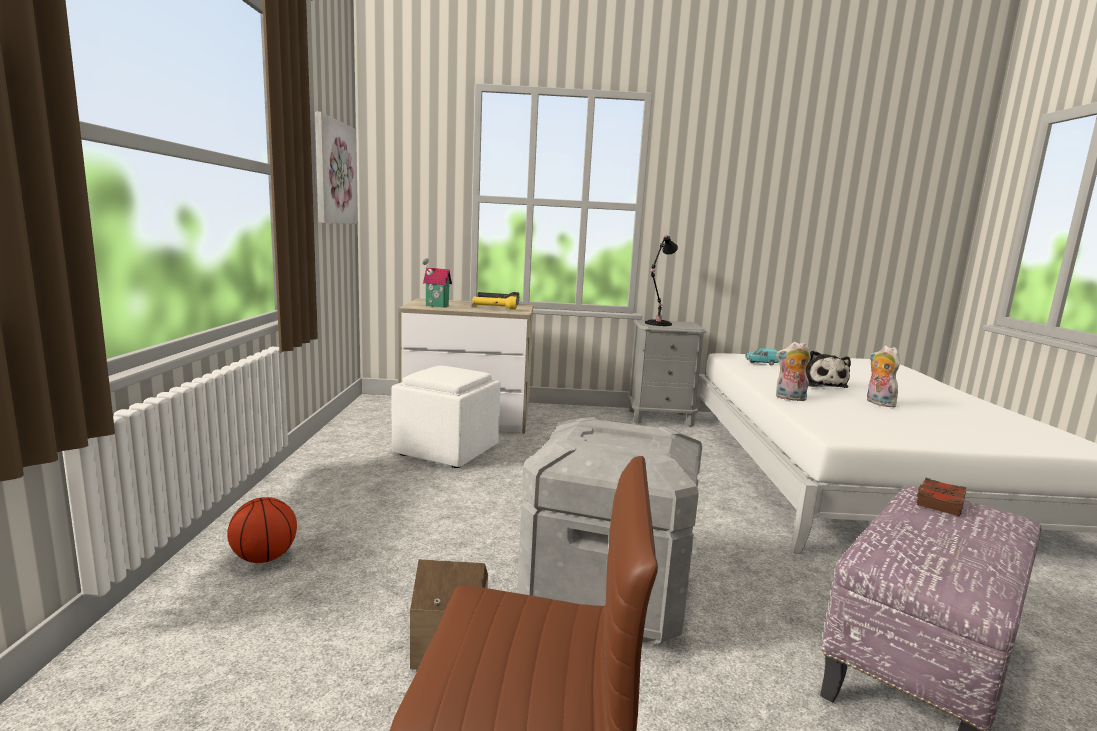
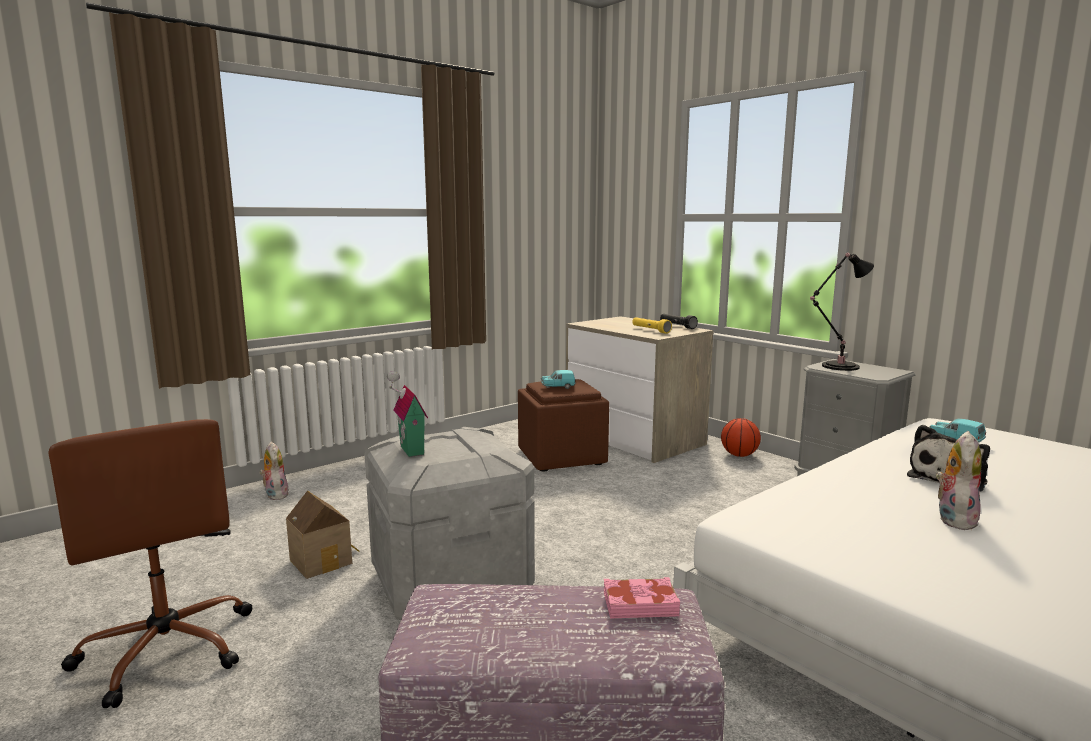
camera: 50 degrees right, 0 degrees up
basketball [227,497,297,563] -> basketball moved to [721,418,761,457]
picture [315,112,358,224] -> none
white ottoman [391,366,501,468] -> brown ottoman [518,379,609,472]
toy house [423,258,452,308] -> toy house moved to [387,371,428,457]
plush toy [776,342,811,401] -> plush toy moved to [259,442,288,500]
brown book [917,477,966,517] -> pink book [604,577,680,618]
none -> turquoise toy car [541,370,576,389]

